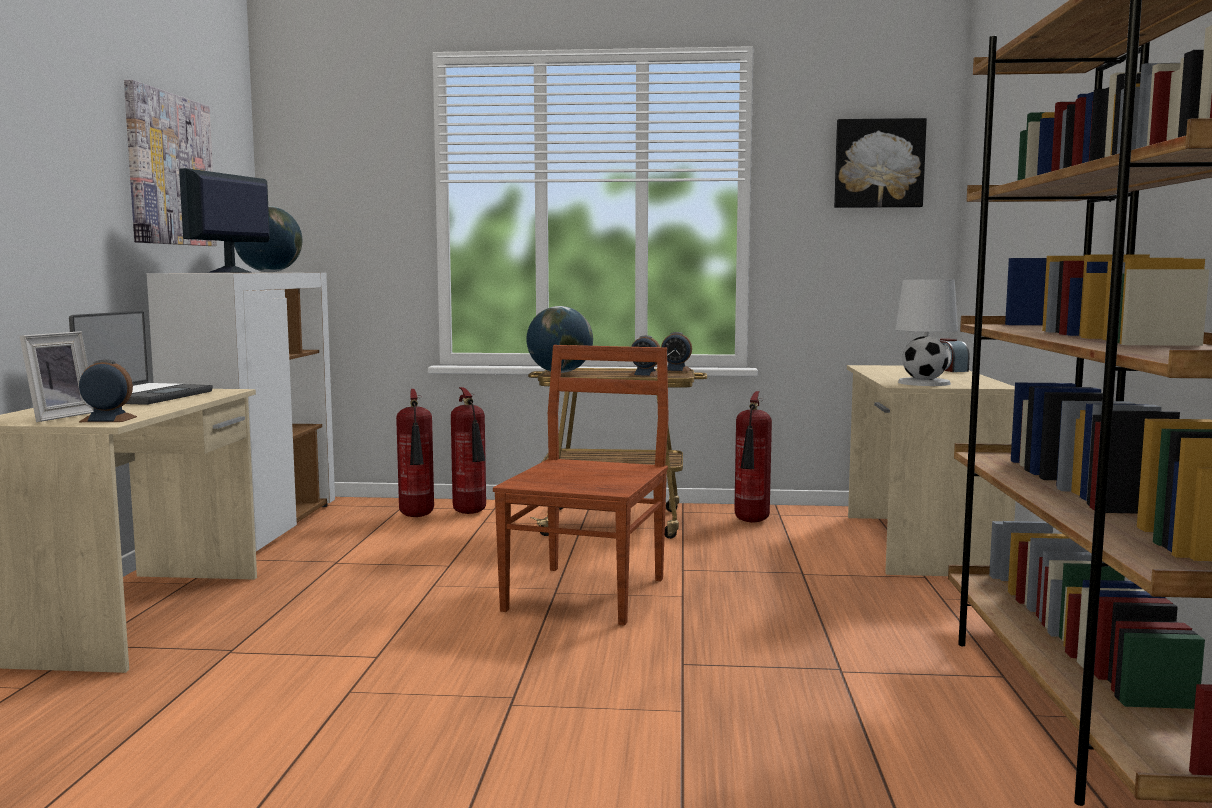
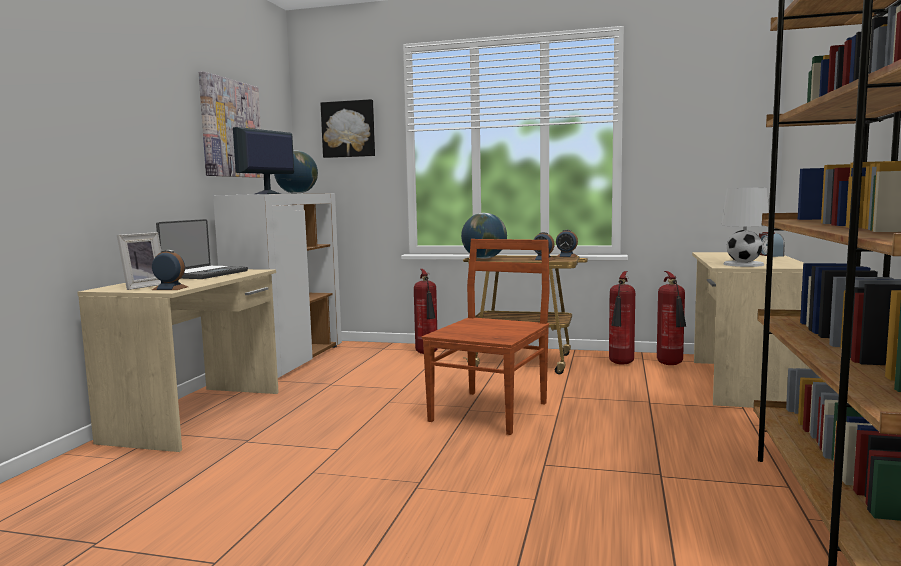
camera: 10 degrees right, 0 degrees up
fire extinguisher [396,389,434,517] -> fire extinguisher moved to [657,271,686,365]
picture [834,118,927,208] -> picture moved to [321,99,375,158]

